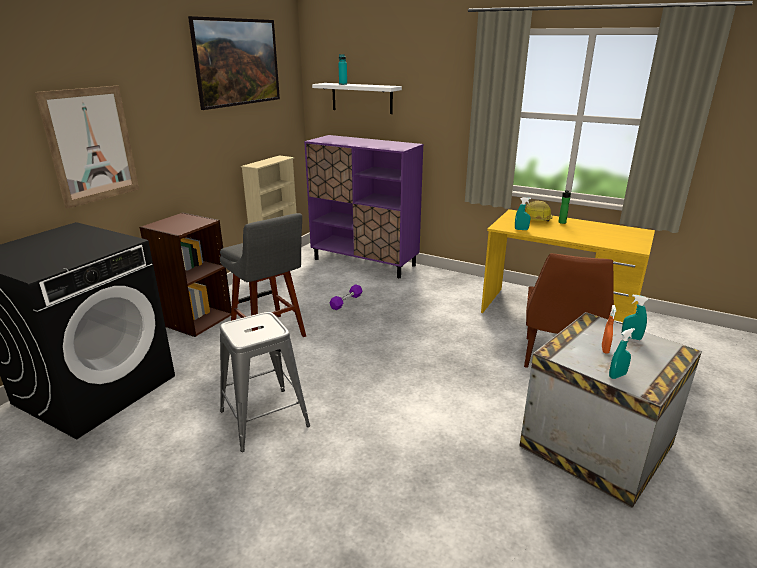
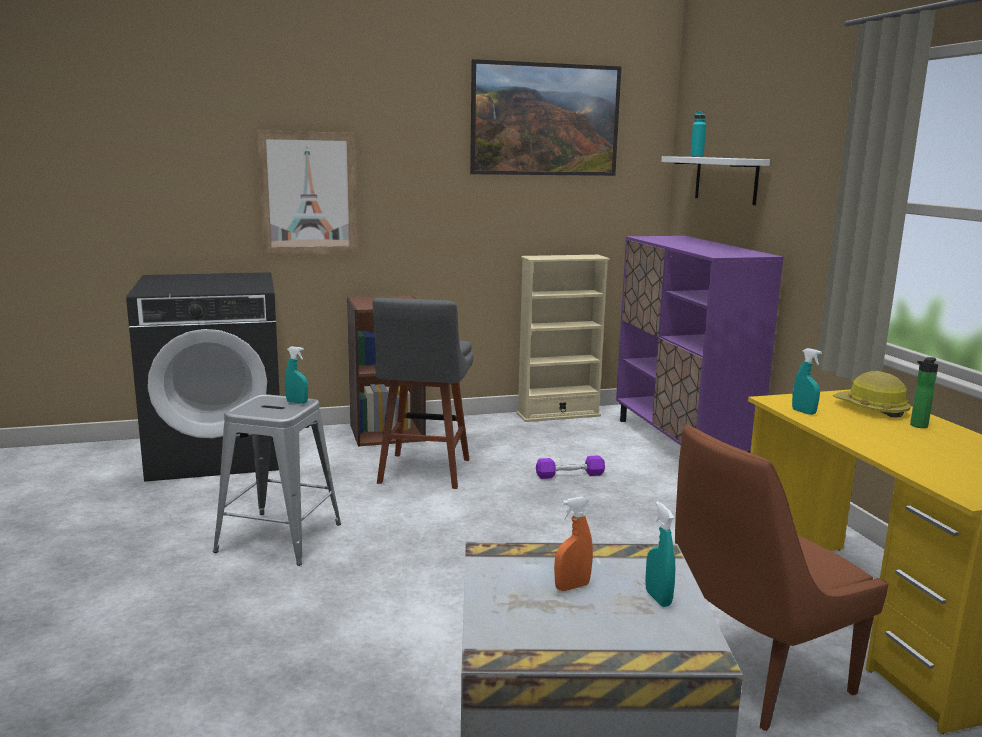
camera: 45 degrees right, 10 degrees down
turquoise spray bottle [609,328,635,379] -> turquoise spray bottle moved to [285,346,308,404]

